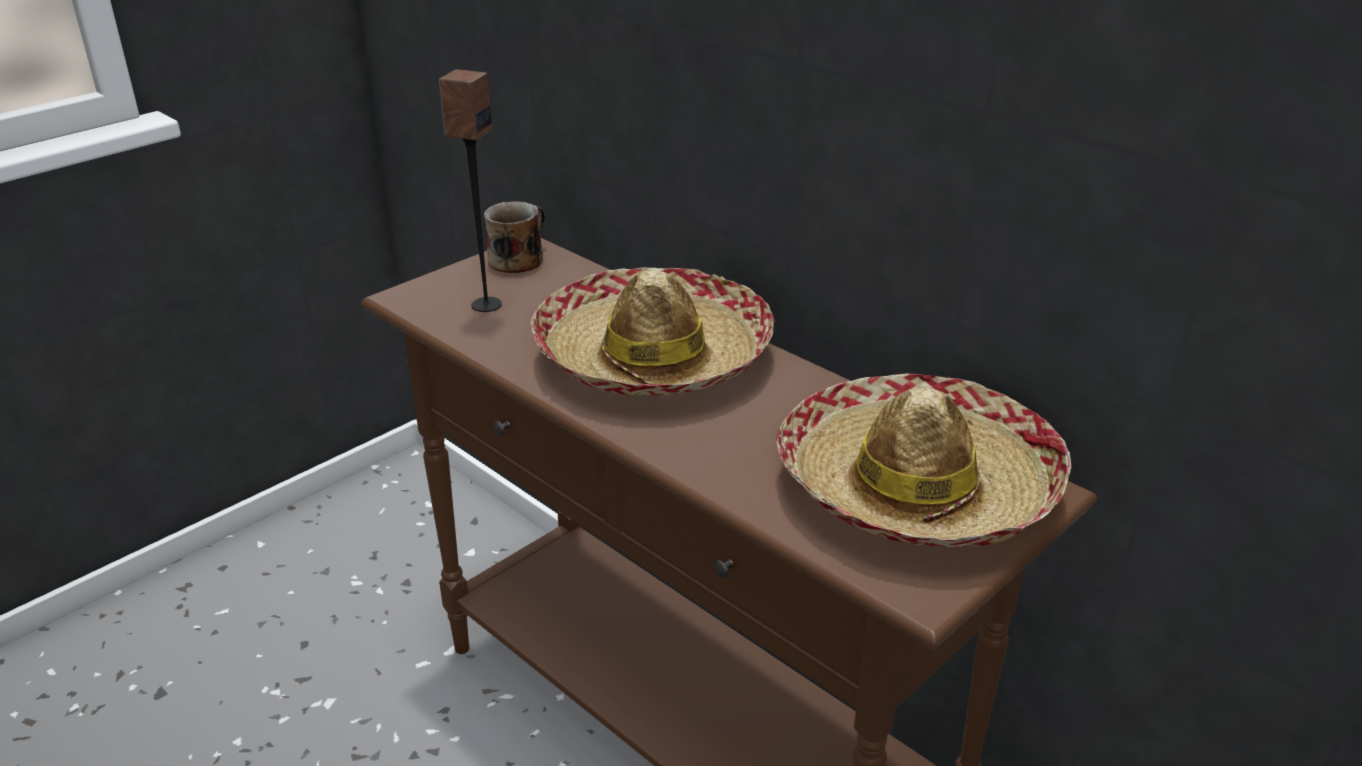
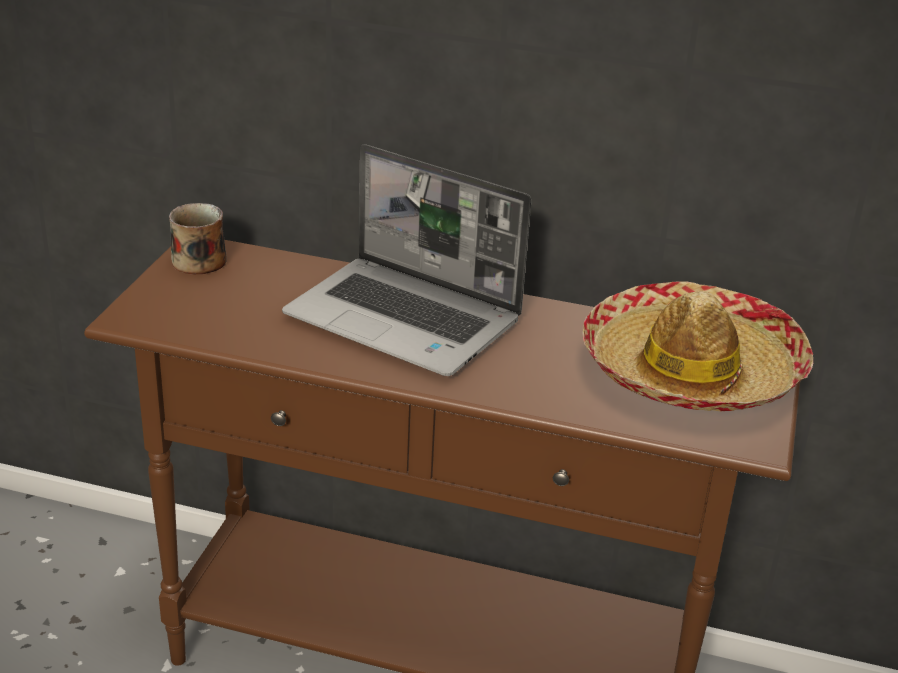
camera: 30 degrees left, 0 degrees up
speaker [439,69,502,312] -> none
hat [531,267,775,396] -> laptop [282,144,531,376]

